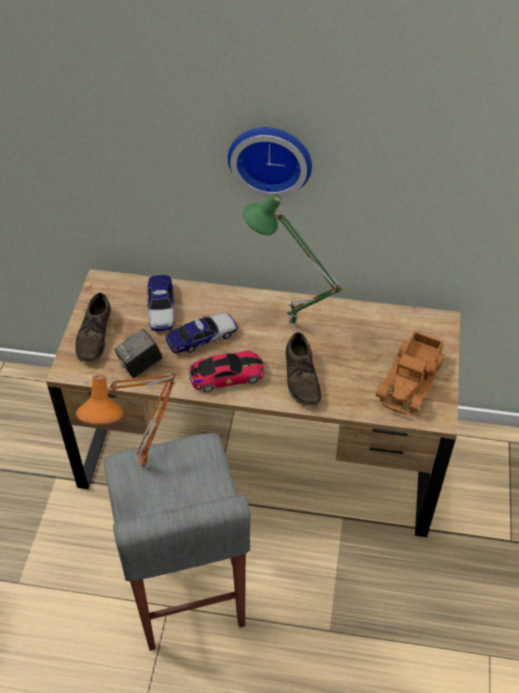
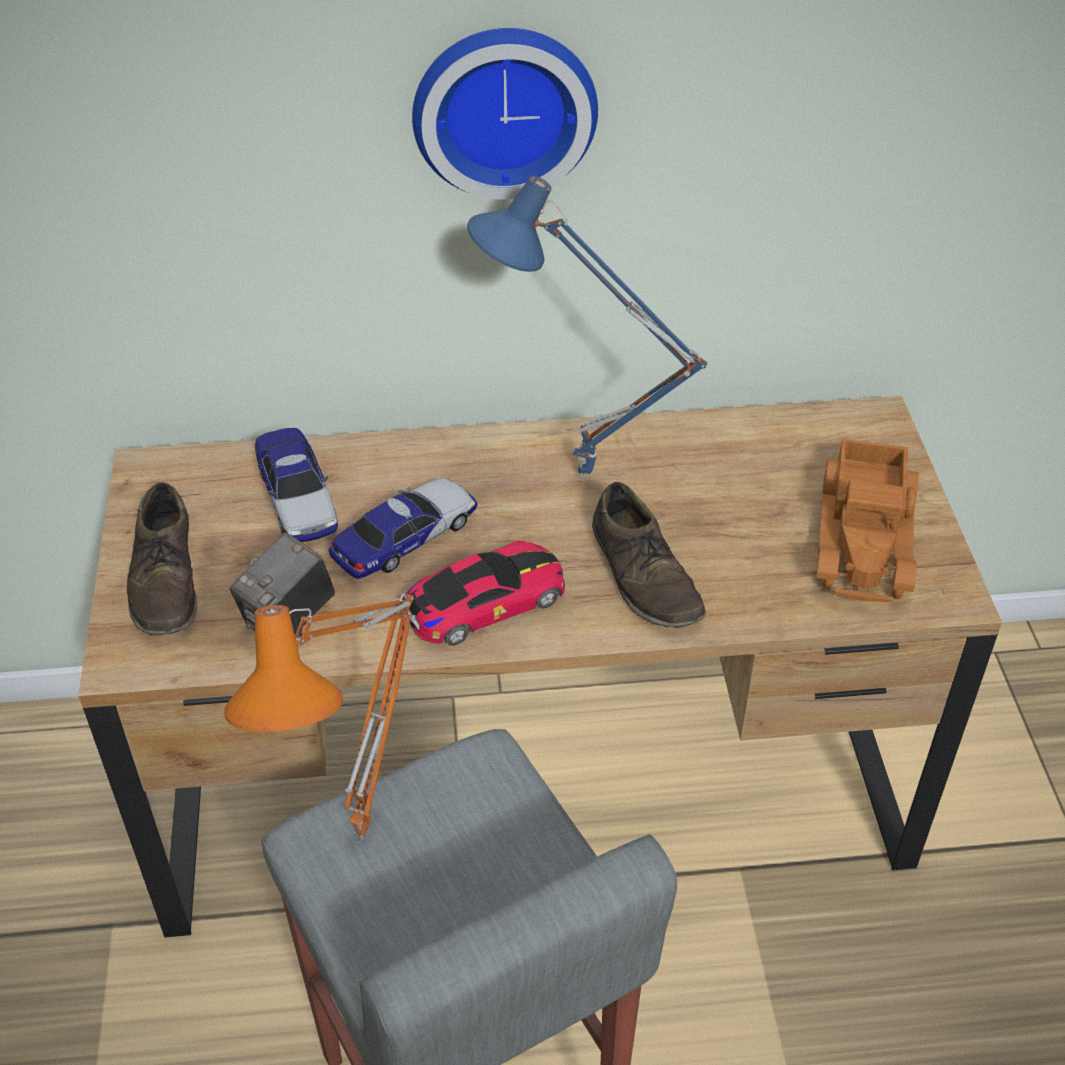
camera: 15 degrees left, 5 degrees down
green table lamp [243,194,343,326] -> blue table lamp [467,176,707,480]

